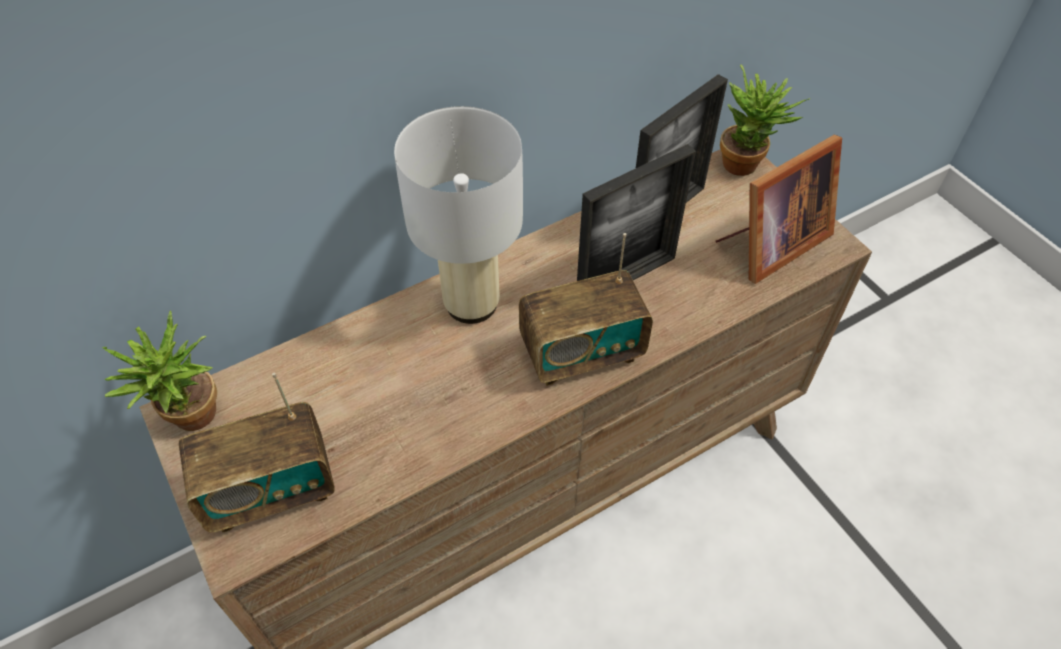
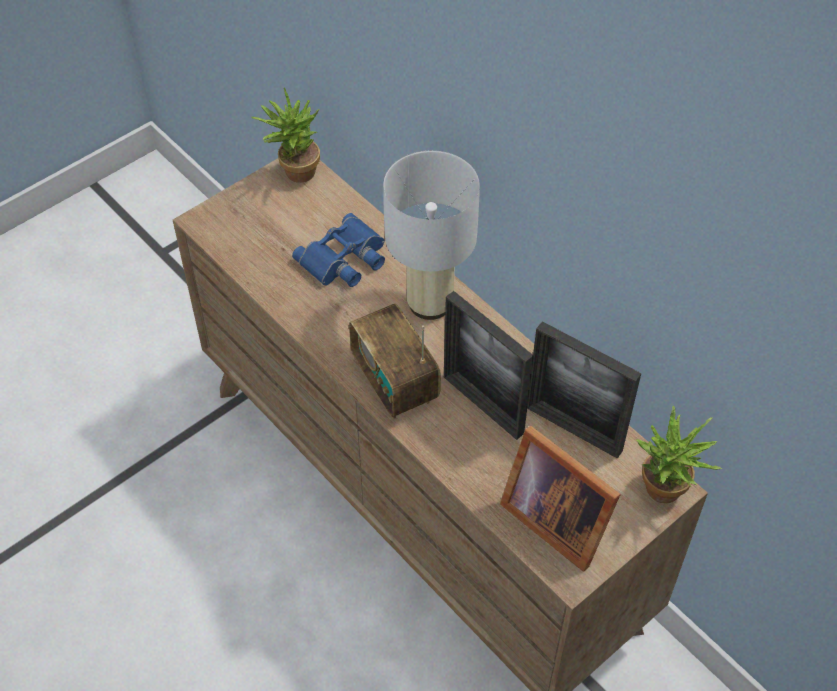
camera: 80 degrees right, 0 degrees up
radio [179,373,335,532] -> none
none -> blue binoculars [292,213,385,287]

